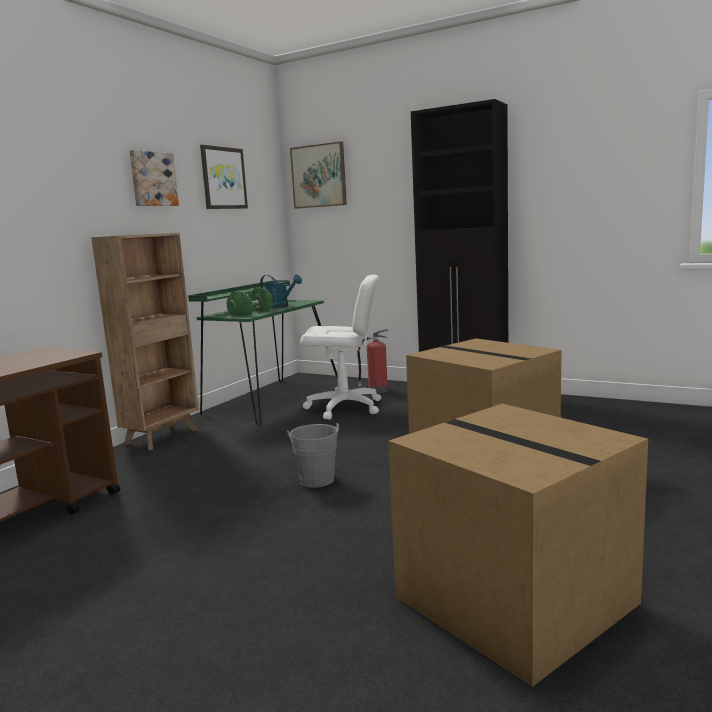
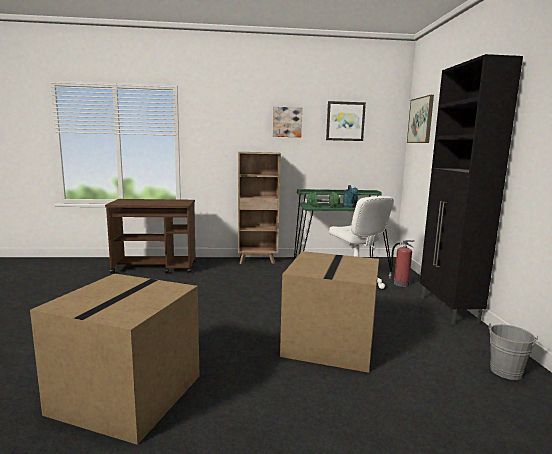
camera: 55 degrees right, 0 degrees up
grey bucket [287,423,339,488] -> grey bucket moved to [489,323,538,380]

